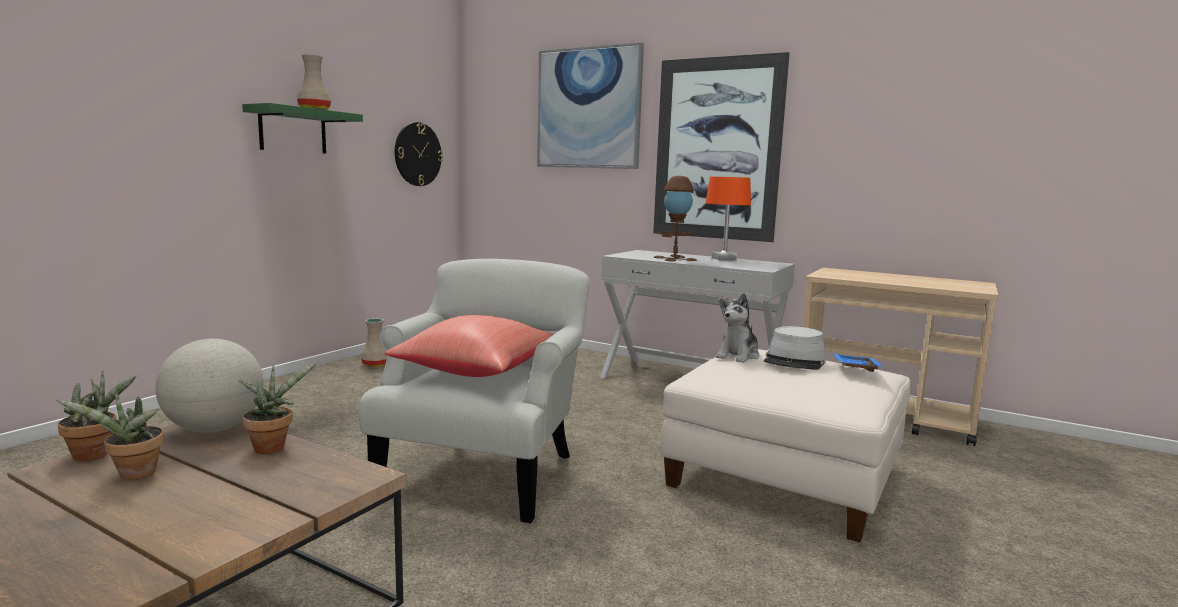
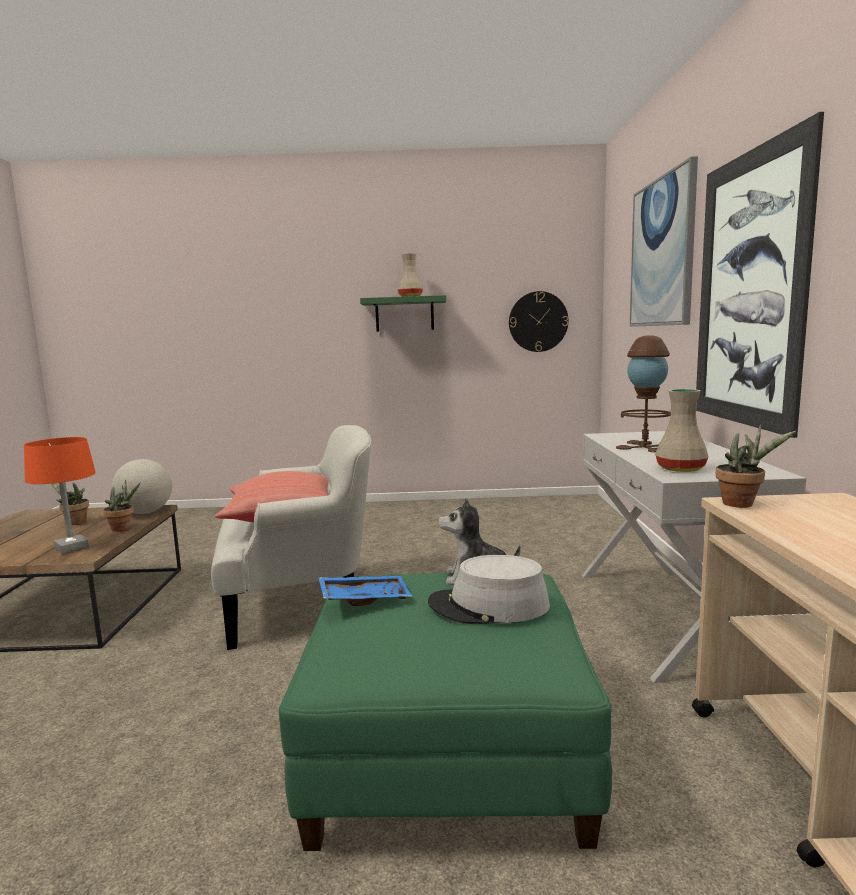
camera: 60 degrees right, 0 degrees up
potted plant [58,370,137,461] -> potted plant moved to [716,424,796,508]
beige vase [361,319,387,367] -> beige vase moved to [655,389,708,472]
white ottoman [661,349,911,543] -> green ottoman [279,573,612,851]
orange table lamp [705,177,751,260] -> orange table lamp moved to [24,437,96,554]
blue tray [833,353,884,372] -> blue tray moved to [318,576,413,606]

